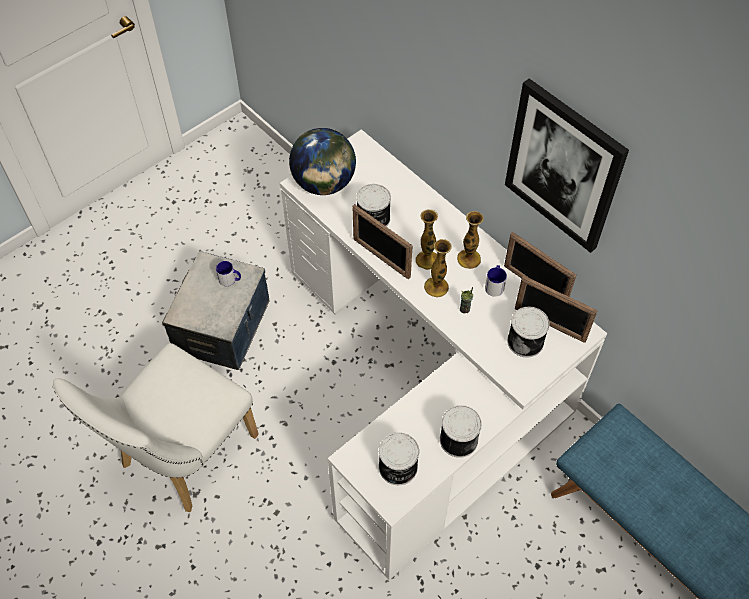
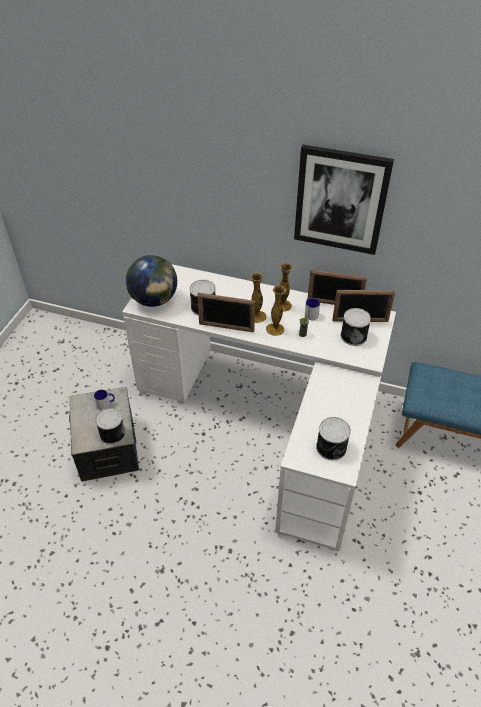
camera: 30 degrees left, 10 degrees down
white chair [52,343,259,512] -> none
can [440,405,482,458] -> can moved to [95,408,126,445]

